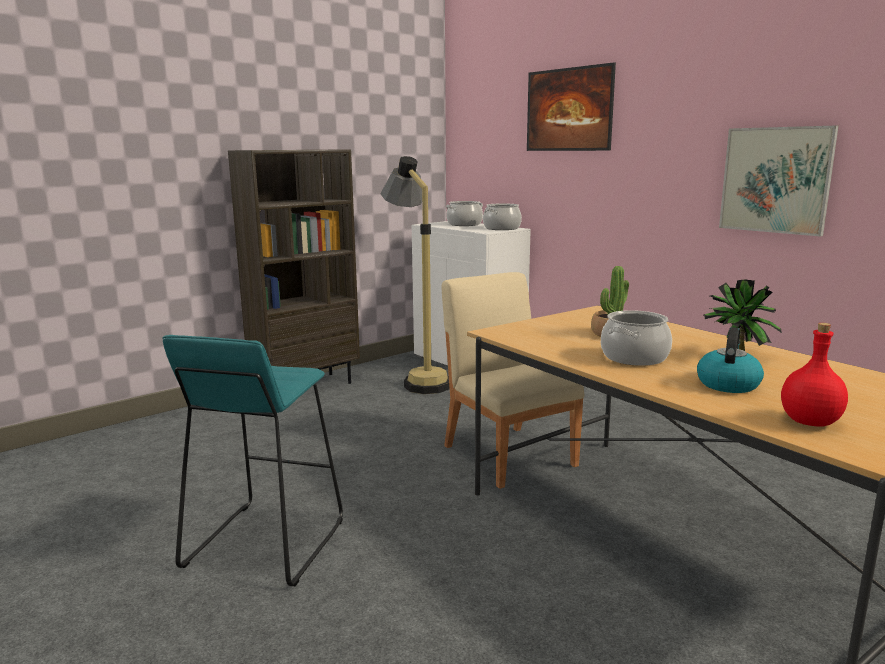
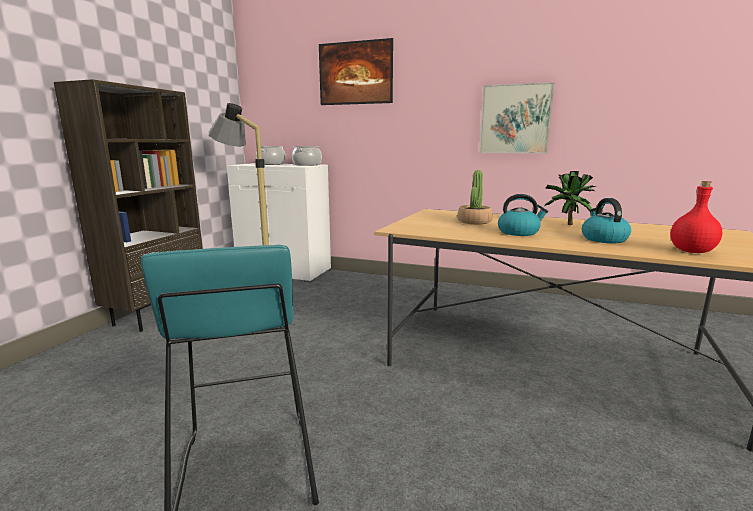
camera: 30 degrees left, 0 degrees up
beige chair [441,272,584,489] -> none
cooking pot [601,310,672,366] -> kettle [498,194,548,236]

